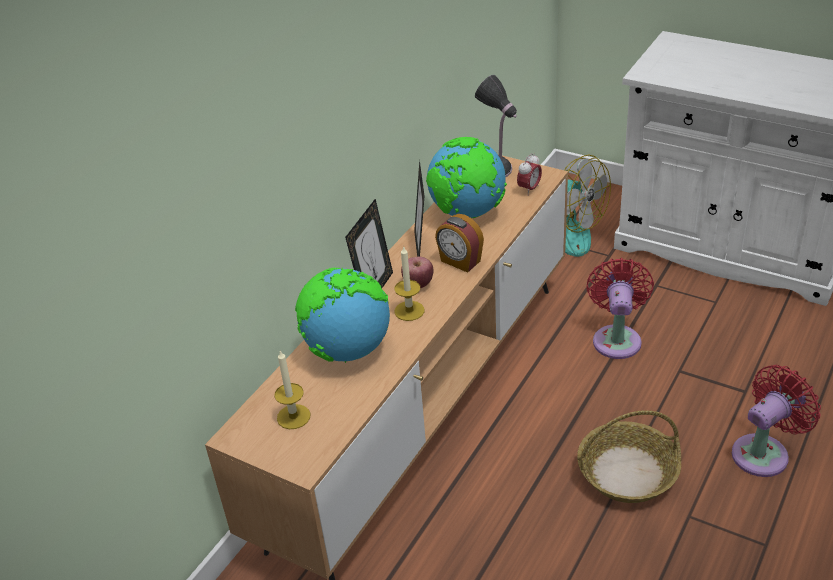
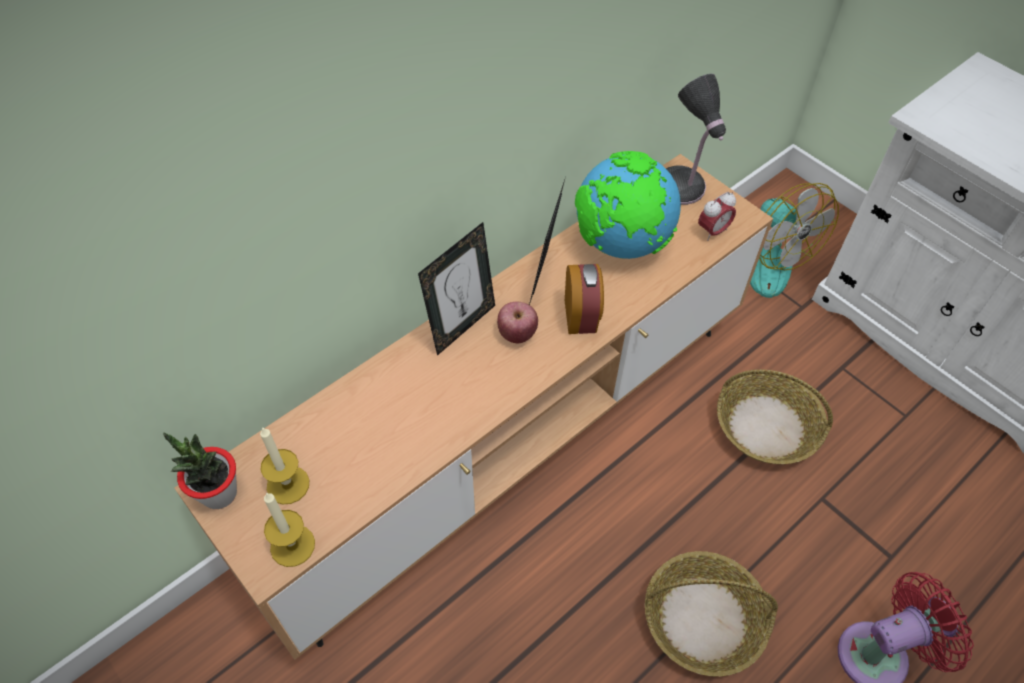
camera: 15 degrees right, 15 degrees up
globe [295,268,390,363] -> none
candle [394,246,424,321] -> candle moved to [264,492,315,567]
alarm clock [435,214,484,272] -> alarm clock turned 150 degrees counterclockwise [565,264,604,334]
red fan [586,258,654,359] -> basket [717,370,833,464]
none -> potted plant [163,433,237,509]

